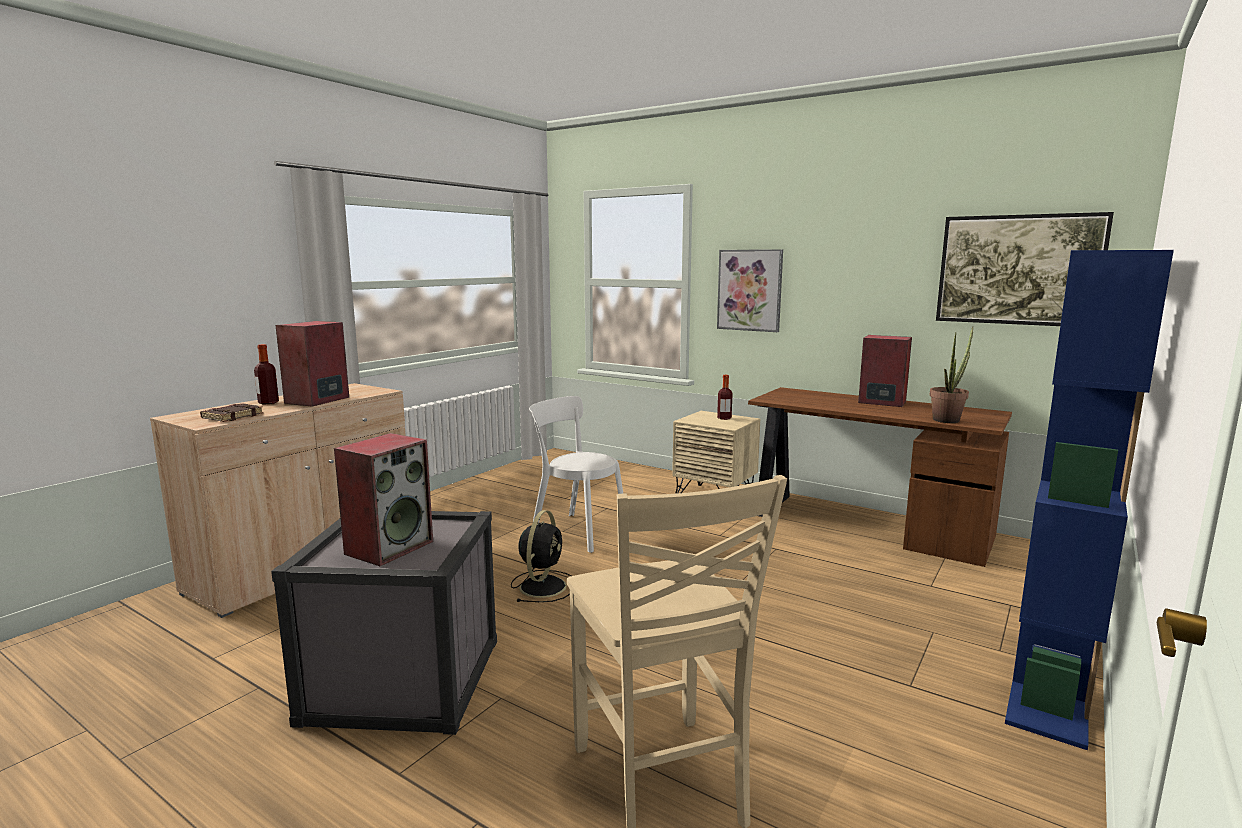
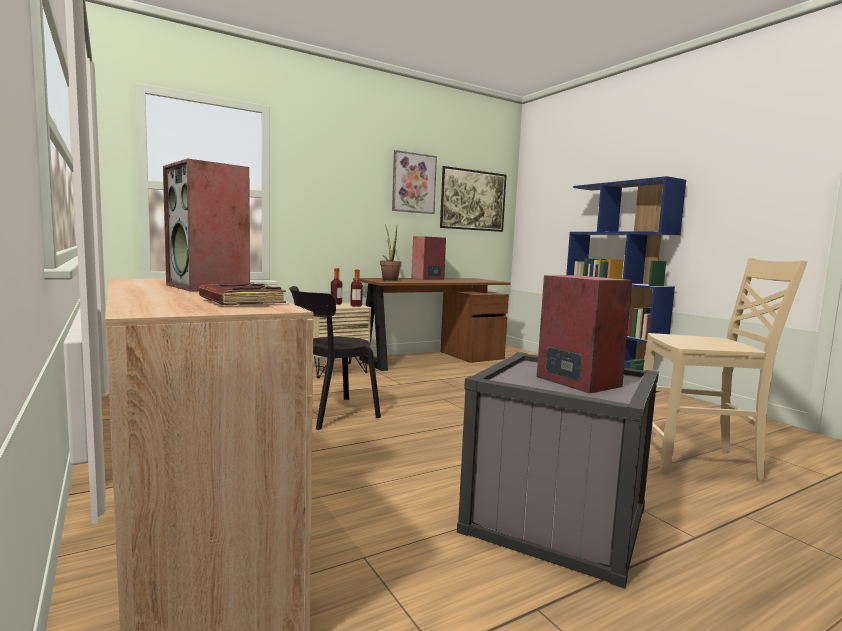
camera: 65 degrees left, 5 degrees down
bottle [254,344,279,404] -> bottle moved to [350,269,363,307]
black fan [511,510,571,602] -> none
white chair [529,396,623,553] -> black chair [289,286,381,430]
picture [717,249,783,332] -> picture moved to [392,150,437,214]
potted plant [929,326,973,423] -> potted plant moved to [380,224,402,281]

